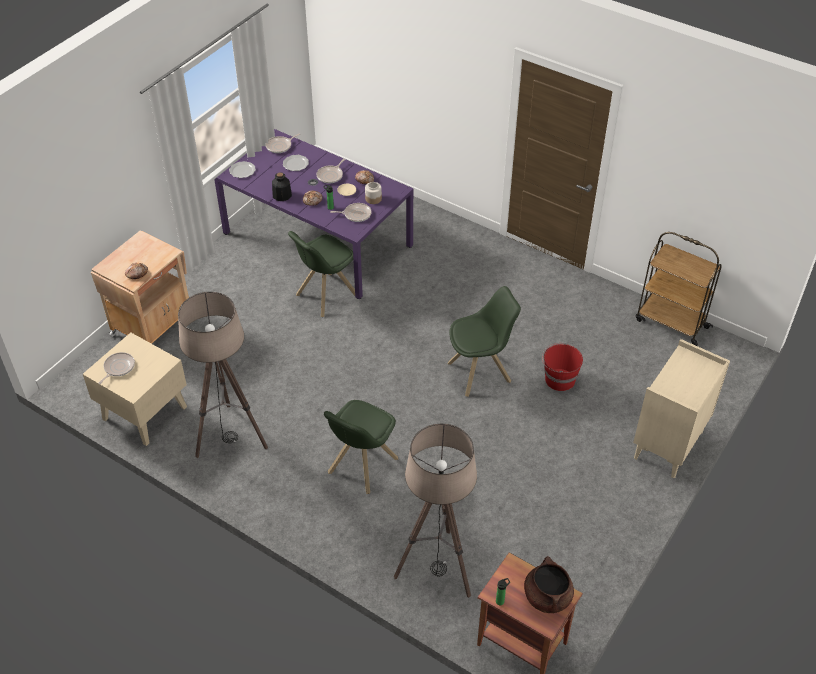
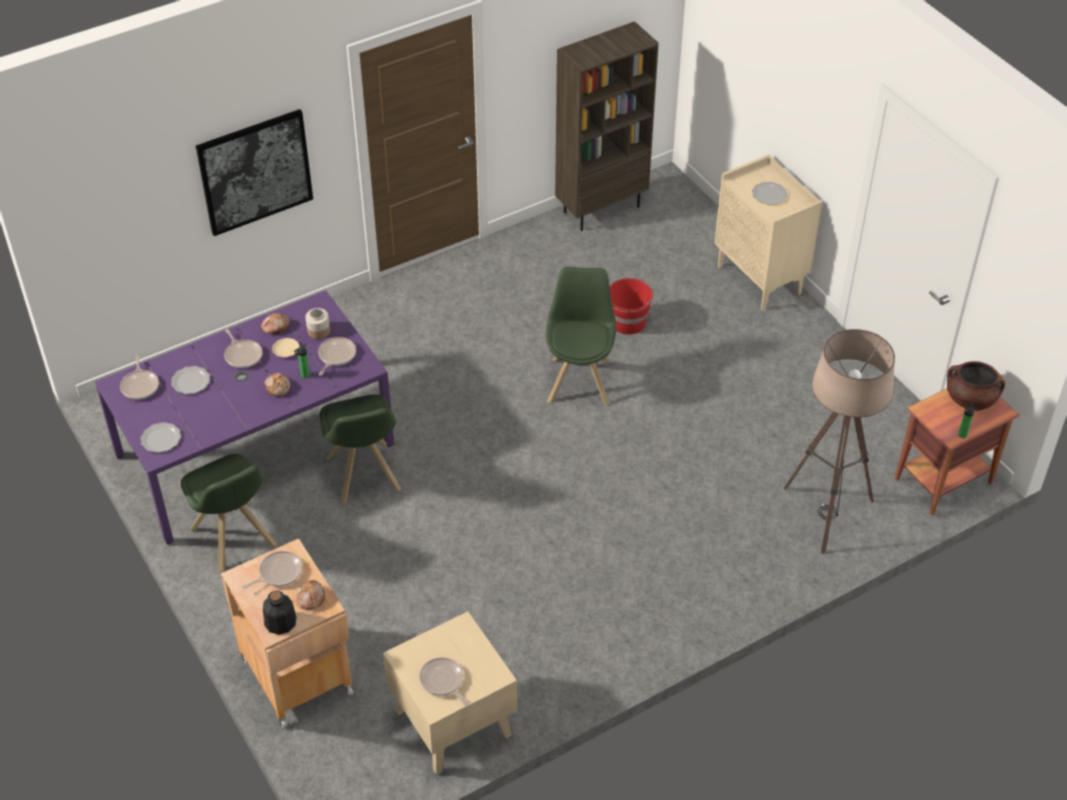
camera: 65 degrees left, 0 degrees up
floor lamp [178,292,268,458] -> none
bottle [272,172,292,201] -> bottle moved to [263,591,296,635]
green chair [324,400,398,494] -> green chair moved to [181,454,277,572]
brown cart [636,232,722,346] -> brown bookcase [555,21,659,231]
none -> picture [196,109,313,236]
none -> frying pan [242,551,303,589]
none -> plate [752,182,787,205]

